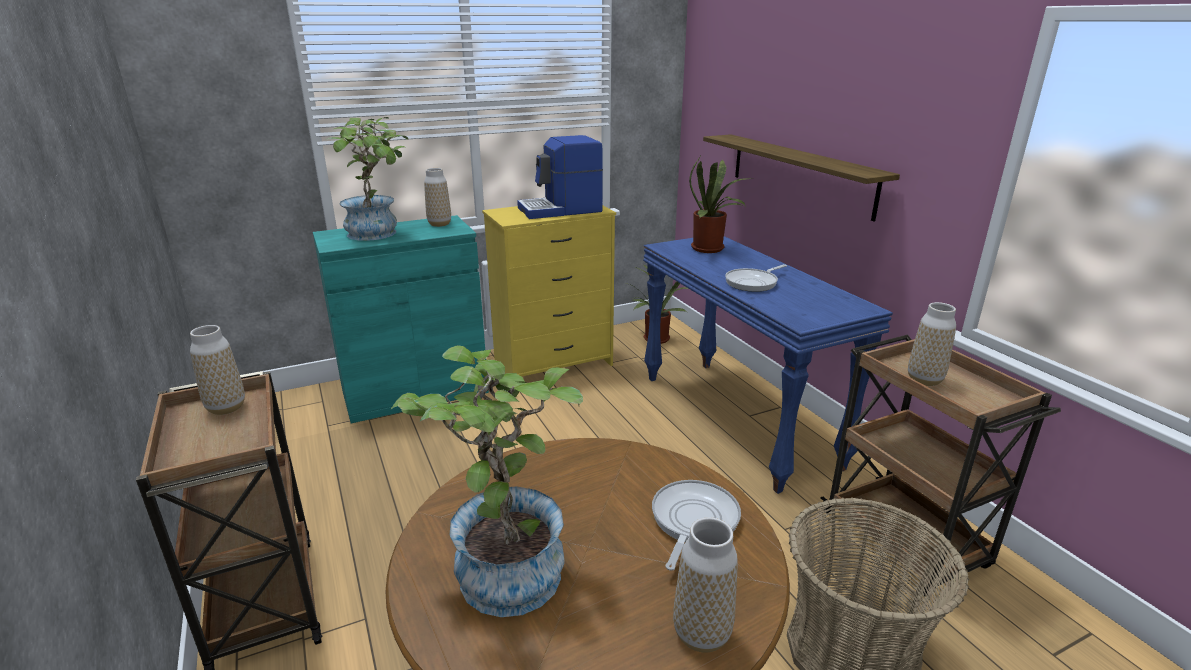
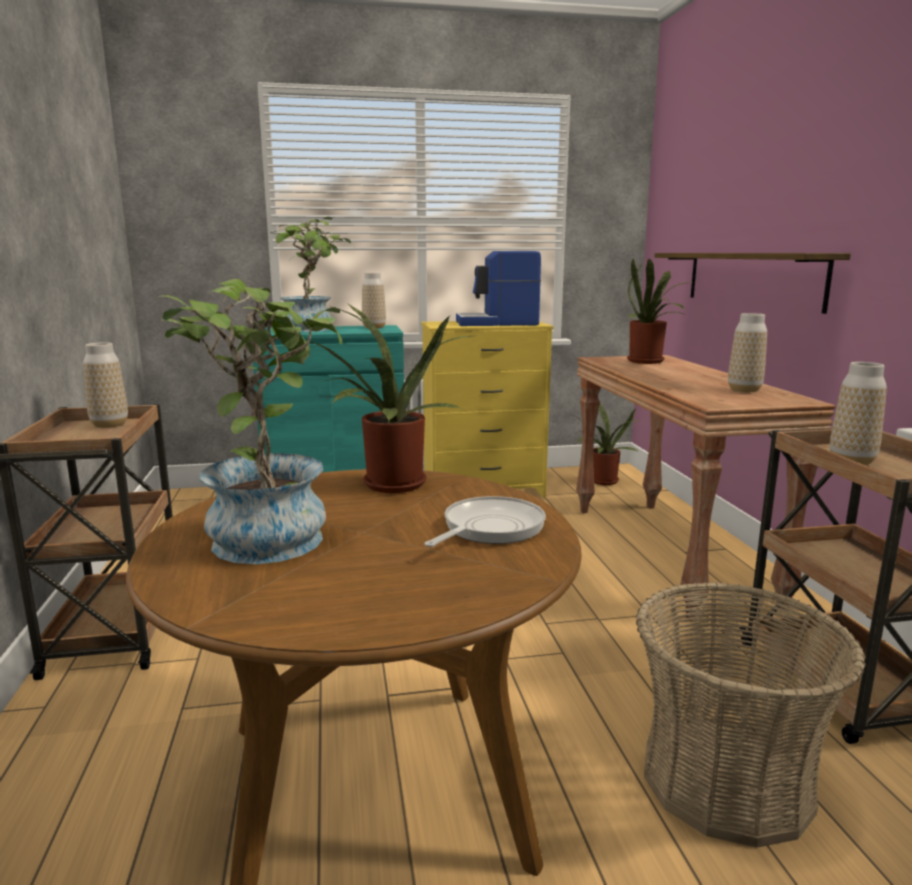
camera: 15 degrees right, 10 degrees down
blue console table [643,236,893,494] -> brown console table [576,355,835,622]
vase [673,517,738,653] -> vase moved to [728,313,767,392]
frying pan [725,264,787,292] -> none
none -> potted plant [310,304,472,493]

